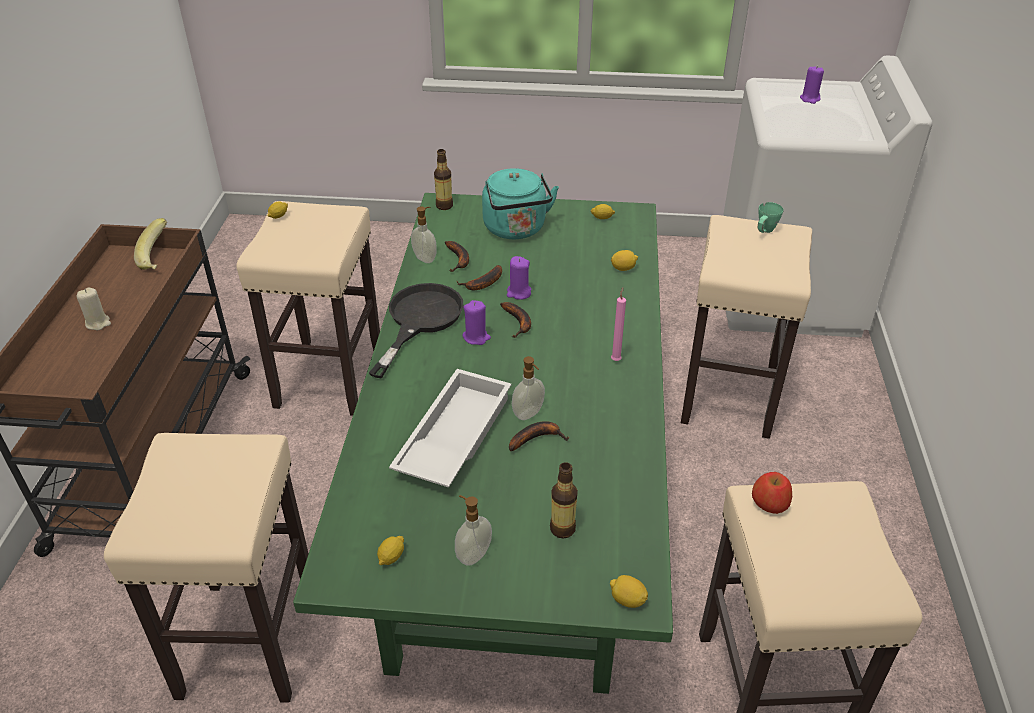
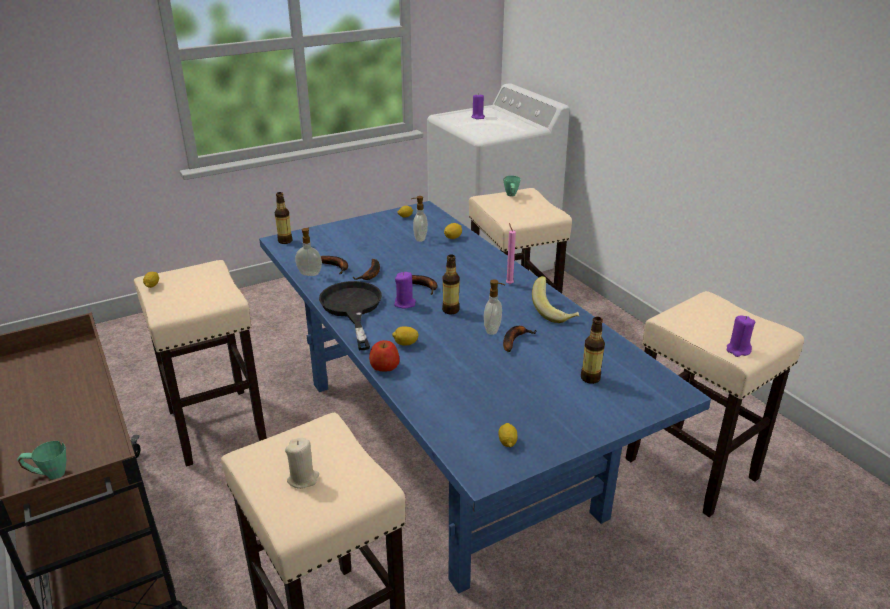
camera: 35 degrees left, 10 degrees down
beige candle [77,287,111,330] -> beige candle moved to [285,438,319,489]
banana [134,218,167,270] -> banana moved to [532,276,579,323]
green dining table [293,193,673,694] -> blue dining table [259,201,711,594]
white tray [389,369,512,487] -> none
soap dispenser [455,495,492,566] -> soap dispenser moved to [411,196,428,242]
turquoise kettle [482,168,559,239] -> none
purple candle [507,256,531,300] -> purple candle moved to [727,315,755,357]
lemon [610,575,648,608] -> lemon moved to [392,327,419,345]
apple [752,472,792,514] -> apple moved to [369,340,400,371]
none -> green mug [17,441,66,480]
none -> bottle [442,255,460,314]

